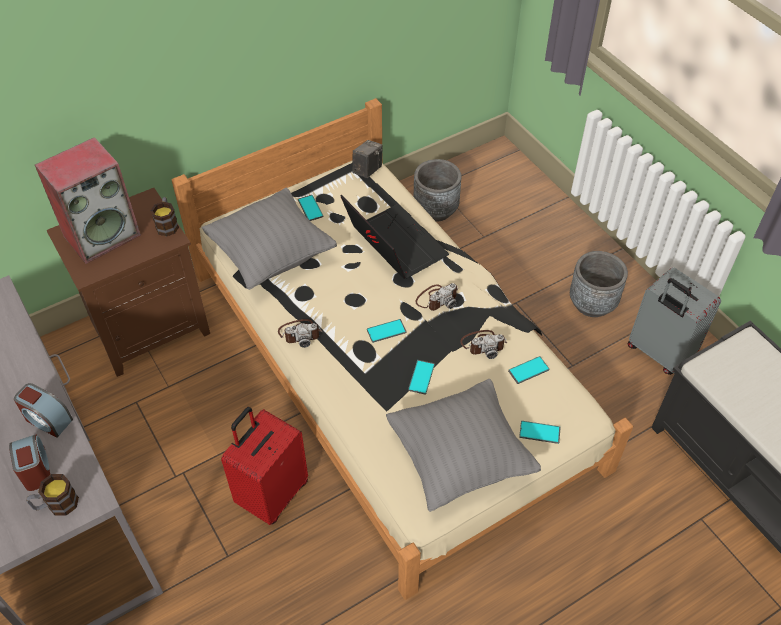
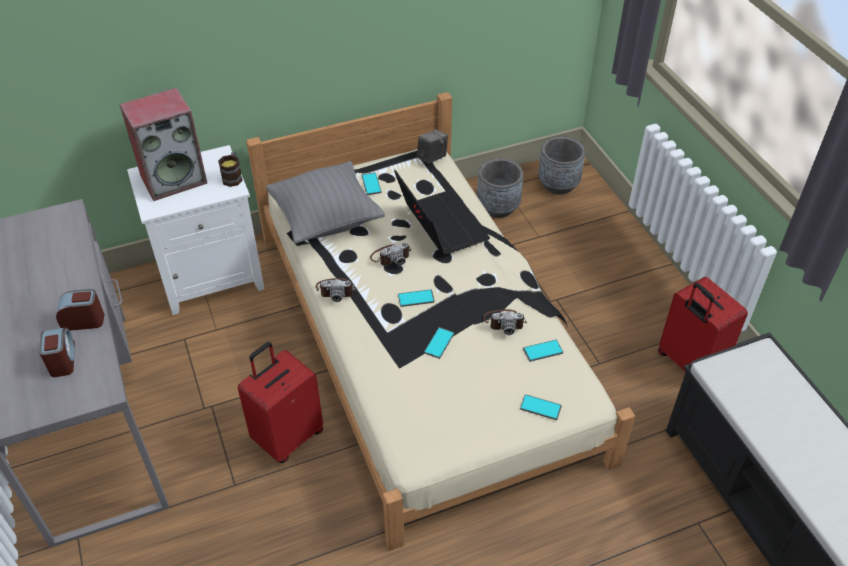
camera: 10 degrees right, 5 degrees down
alarm clock [14,383,73,438] -> alarm clock turned 135 degrees clockwise [56,289,104,331]
mug [27,474,79,516] -> none
brown nightstand [47,188,210,377] -> white nightstand [127,145,265,315]
grey pillow [386,379,541,512] -> none
camera [415,283,458,311] -> camera moved to [370,242,411,266]
grey planter [570,251,628,317] -> grey planter moved to [538,136,585,195]
grey suitcase [627,267,721,375] -> red suitcase [658,277,748,372]

